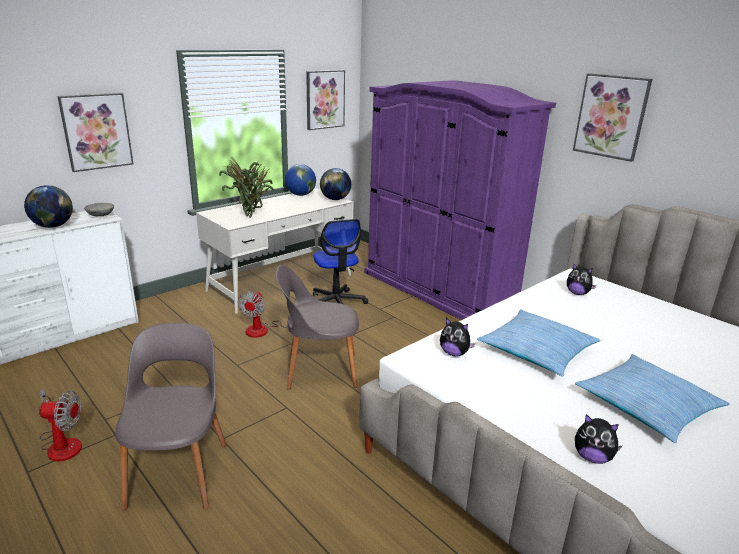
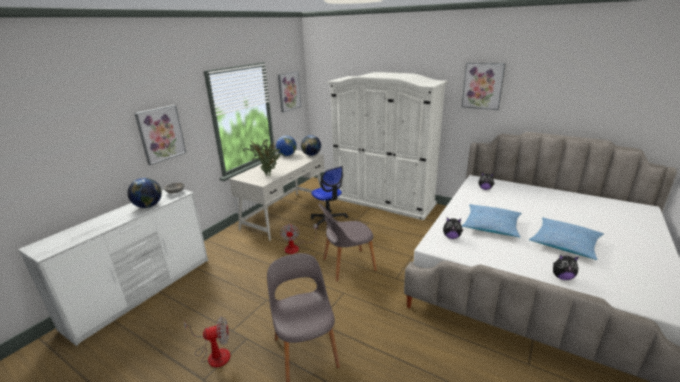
camera: 15 degrees left, 0 degrees up
purple wardrobe [364,80,556,320] -> white wardrobe [328,72,448,220]

